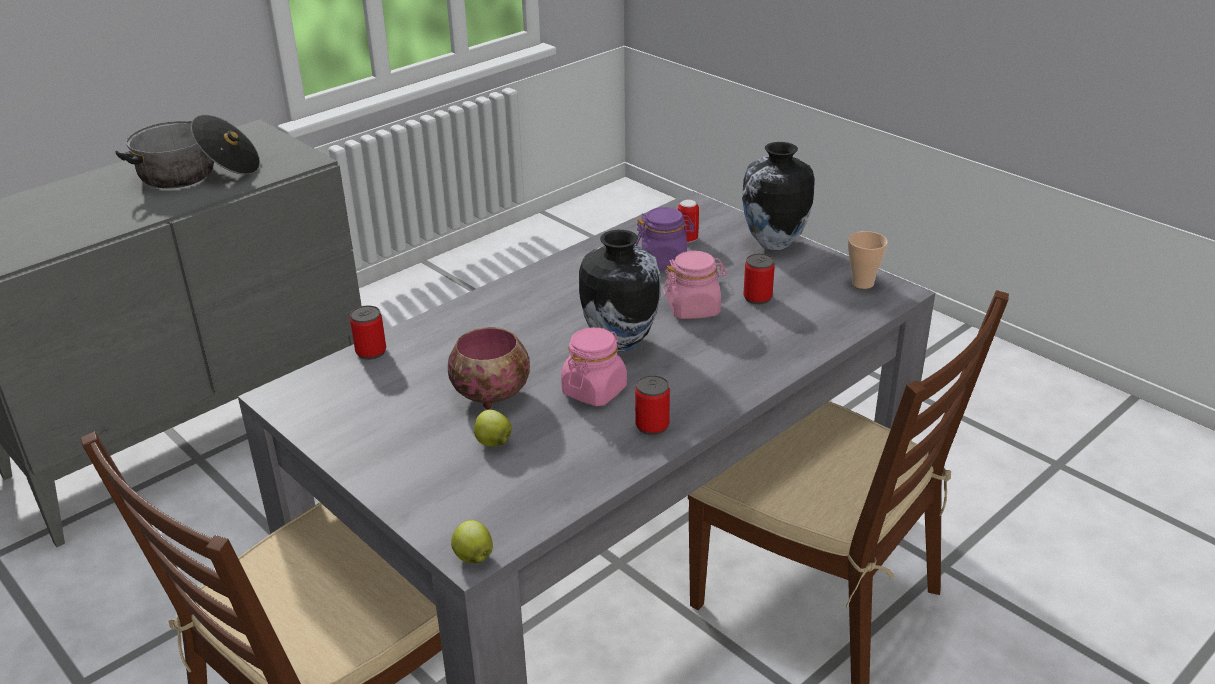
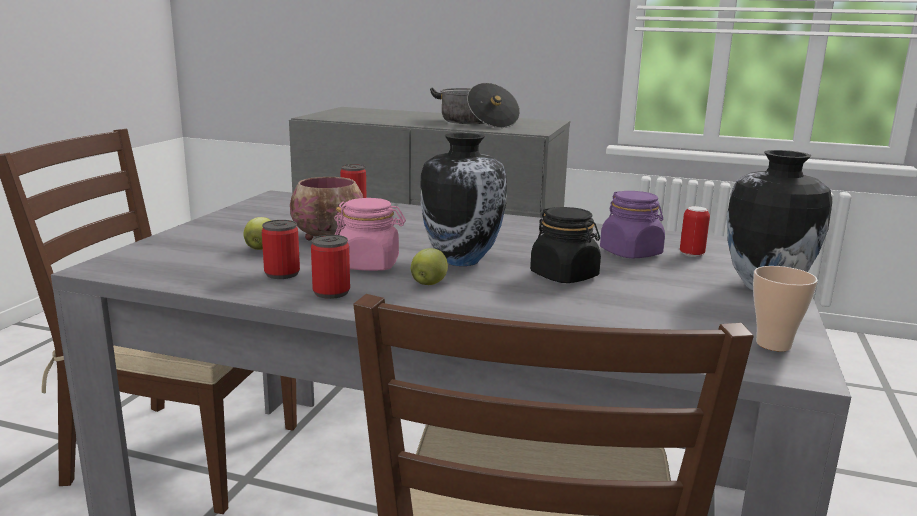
camera: 60 degrees right, 15 degrees down
apple [451,520,493,564] -> apple moved to [411,248,448,285]
pink jar [663,251,727,319] -> black jar [530,207,601,283]
can [744,254,775,304] -> can moved to [262,220,300,279]

